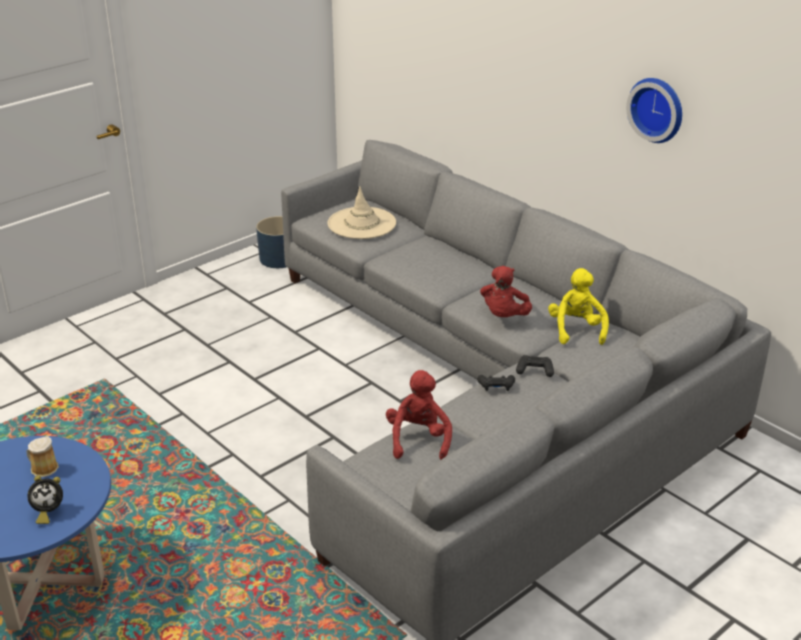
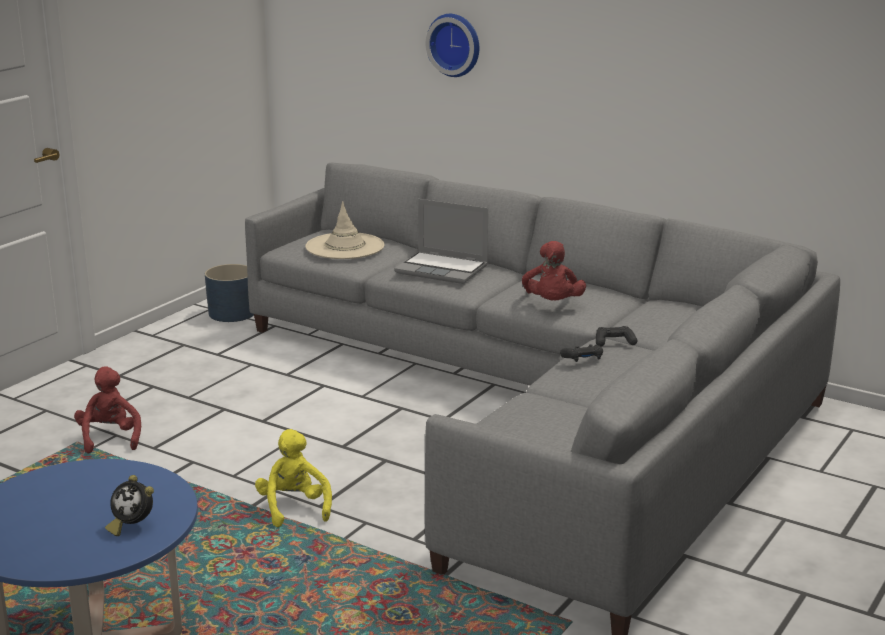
camera: 15 degrees left, 10 degrees down
mug [26,436,59,477] -> none
alarm clock [27,475,63,524] -> alarm clock turned 60 degrees clockwise [105,475,154,536]
red plush toy [386,370,452,460] -> red plush toy moved to [74,367,141,453]
yellow plush toy [548,268,609,345] -> yellow plush toy moved to [255,429,332,527]
wall clock [626,78,682,143] -> wall clock moved to [426,14,479,77]
none -> laptop [395,199,488,284]

